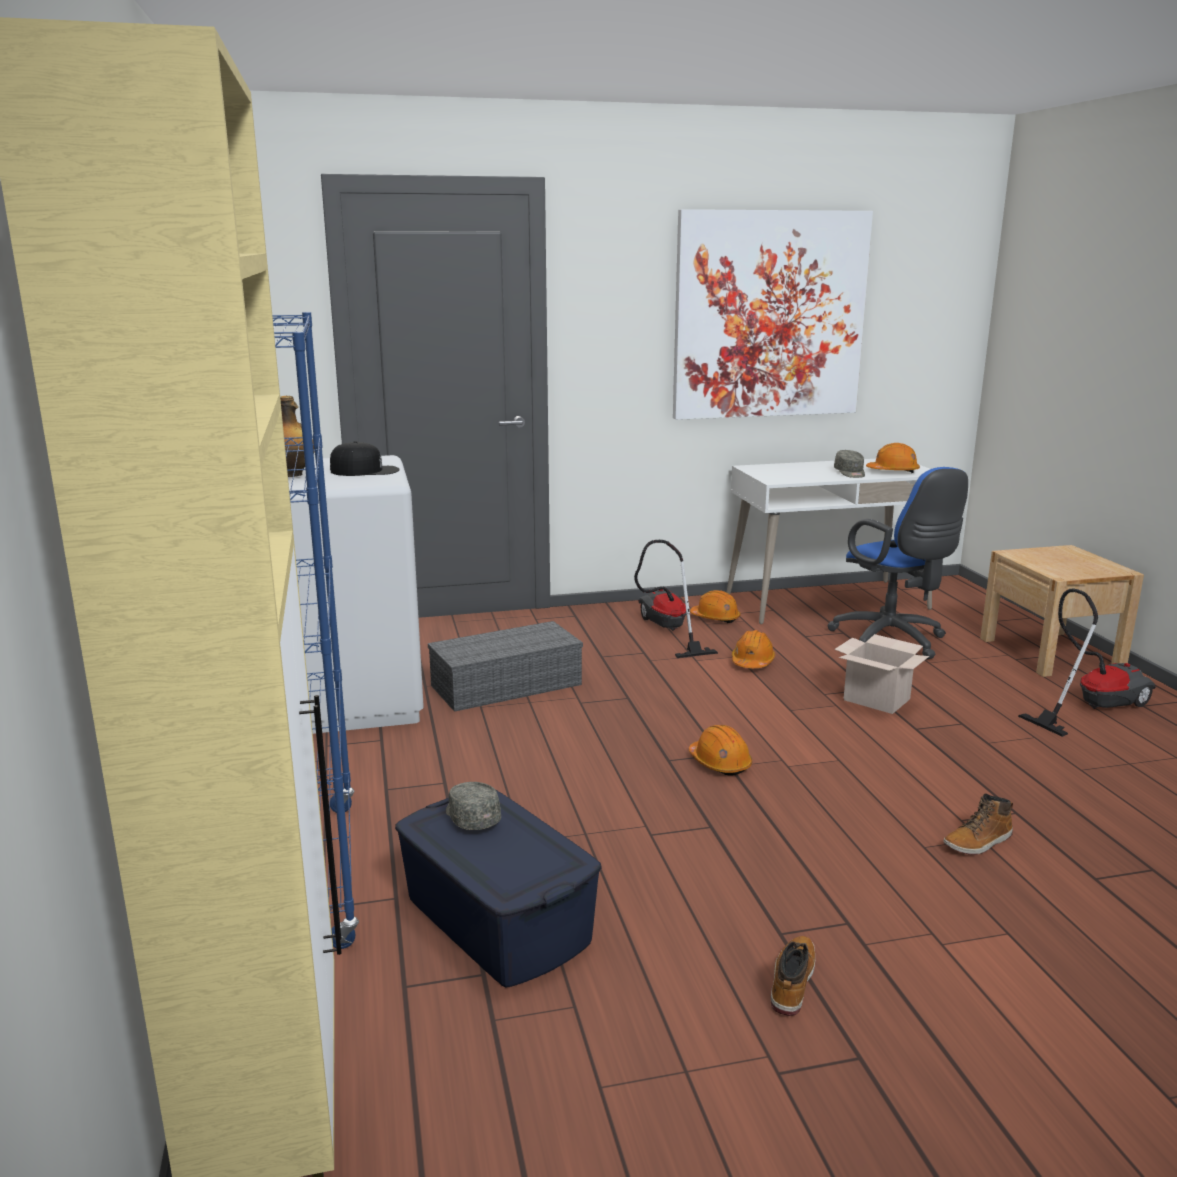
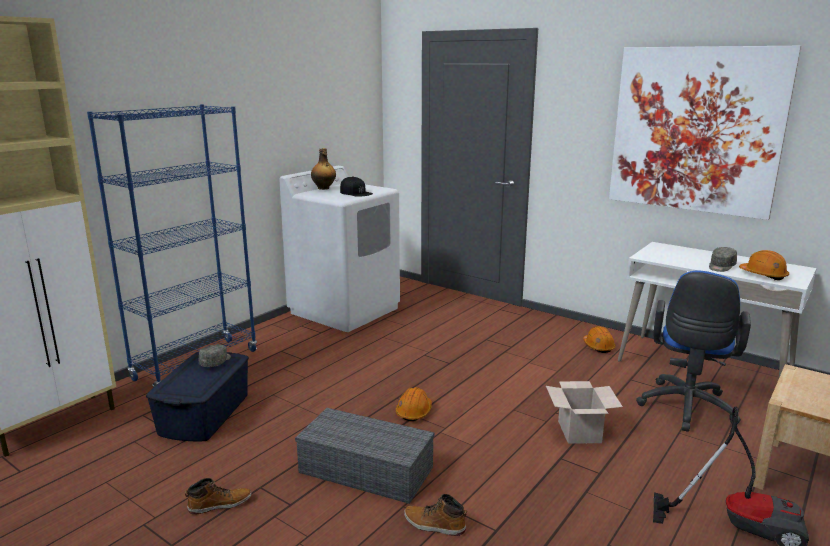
camera: 50 degrees right, 0 degrees up
grey storage box [428,621,583,712] -> grey storage box moved to [295,408,434,504]
vacuum cleaner [634,540,718,658] -> none
orange hard hat [732,630,775,668] -> none

